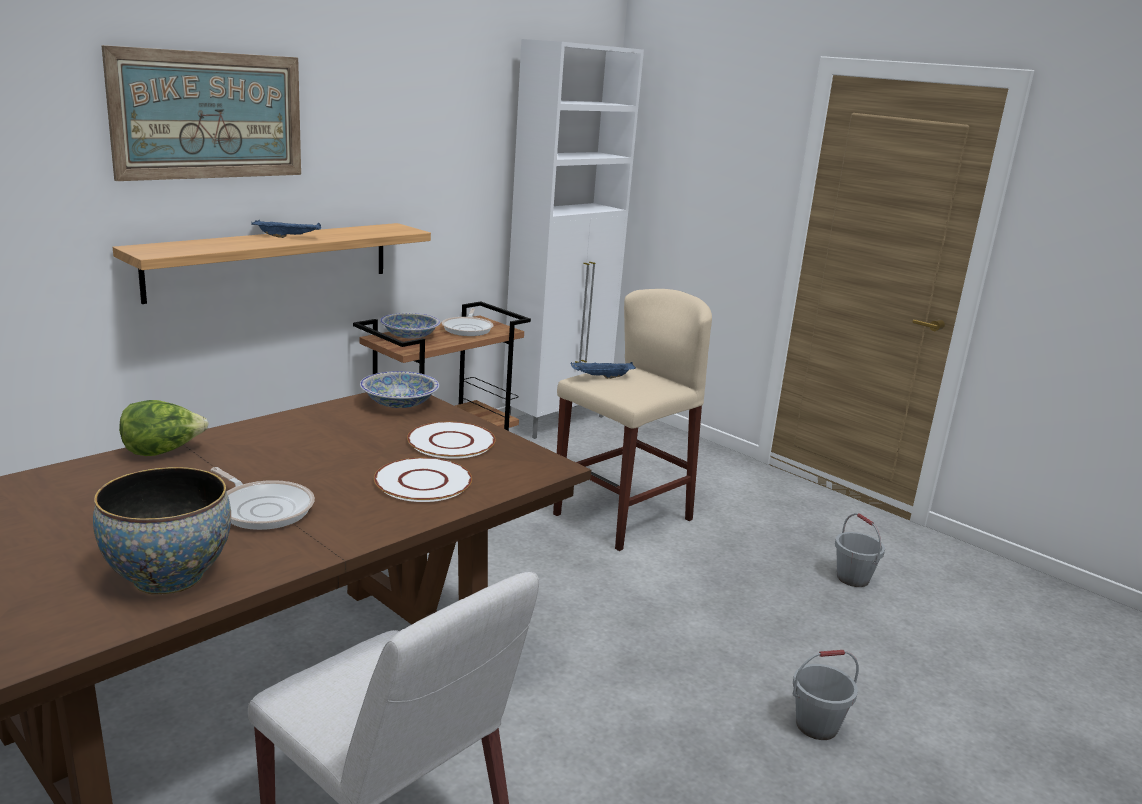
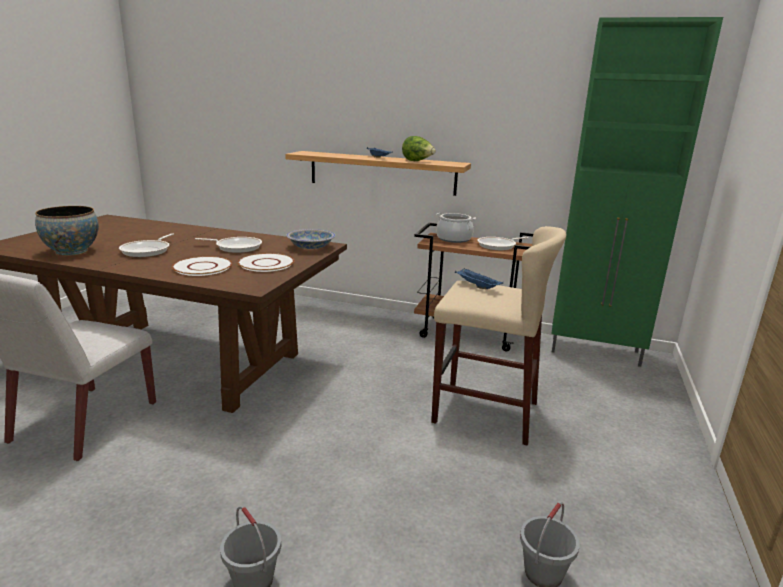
camera: 65 degrees right, 0 degrees up
picture [102,45,301,181] -> none
lettuce [119,400,209,456] -> lettuce moved to [402,136,436,161]
bowl [380,313,441,339] -> cooking pot [436,213,476,243]
white cabinet [502,39,644,439] -> green cabinet [551,17,723,367]
none -> frying pan [195,237,262,253]

